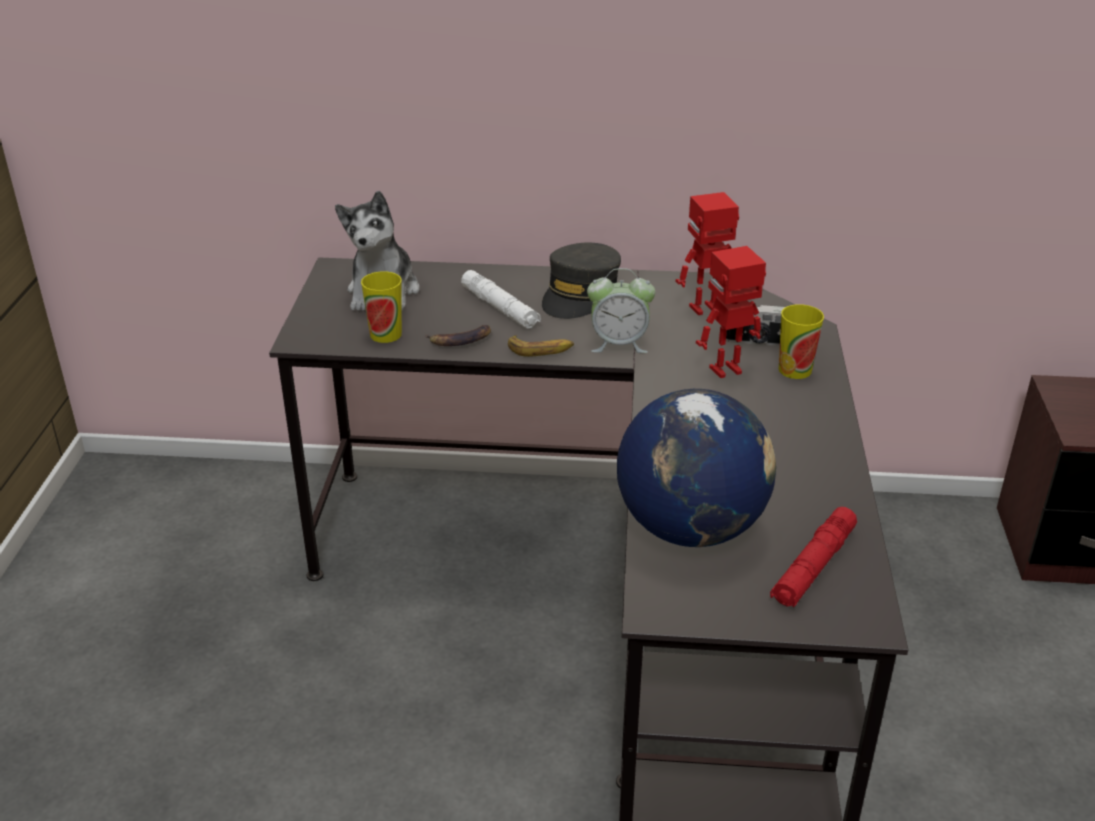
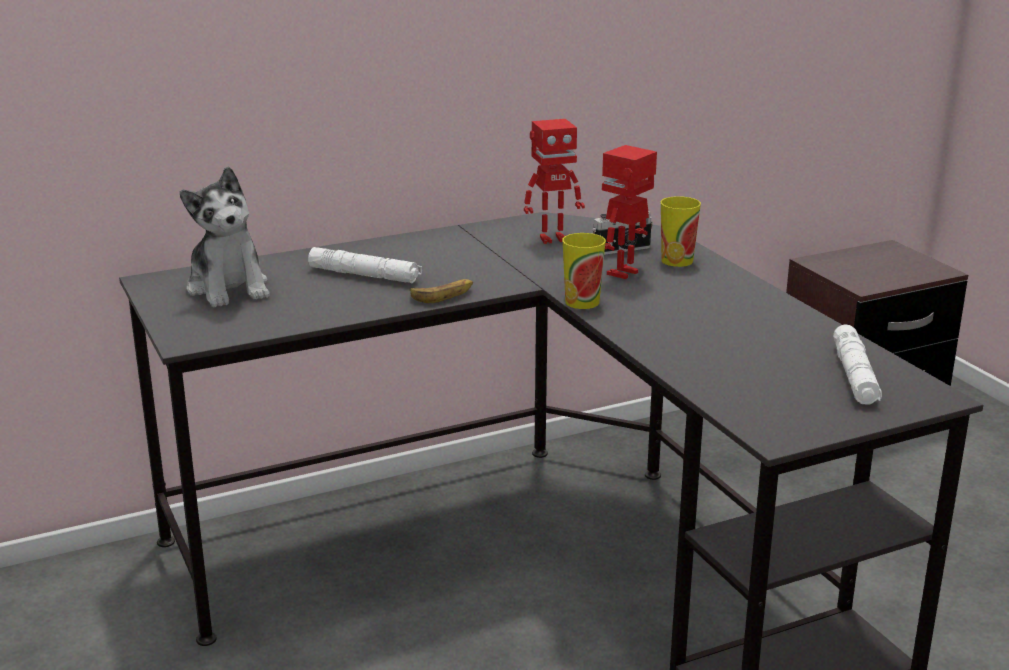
camera: 30 degrees left, 10 degrees down
cup [361,271,402,343] -> cup moved to [562,233,606,309]
banana [424,325,491,346] -> none
grey cap [542,242,621,319] -> none
alarm clock [587,268,655,353] -> none
globe [617,389,776,547] -> none
toy robot [676,192,739,315] -> toy robot turned 150 degrees counterclockwise [524,119,585,244]
red flashlight [770,507,857,608] -> white flashlight [833,324,882,405]

